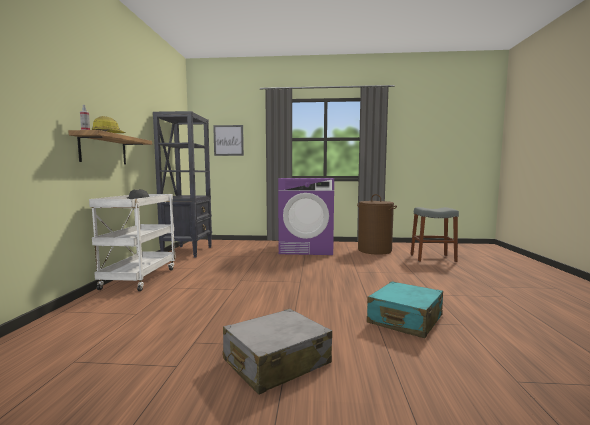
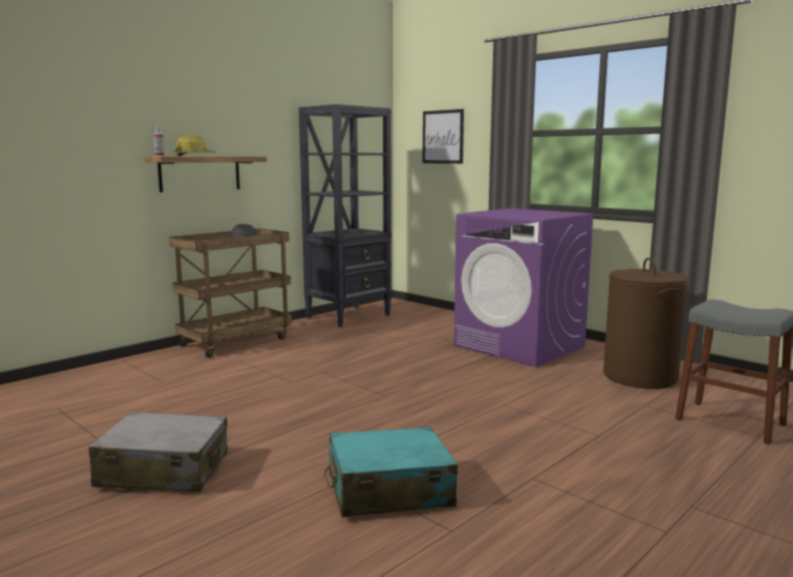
camera: 40 degrees right, 5 degrees up
white cart [89,194,176,291] -> brown cart [169,228,292,358]

